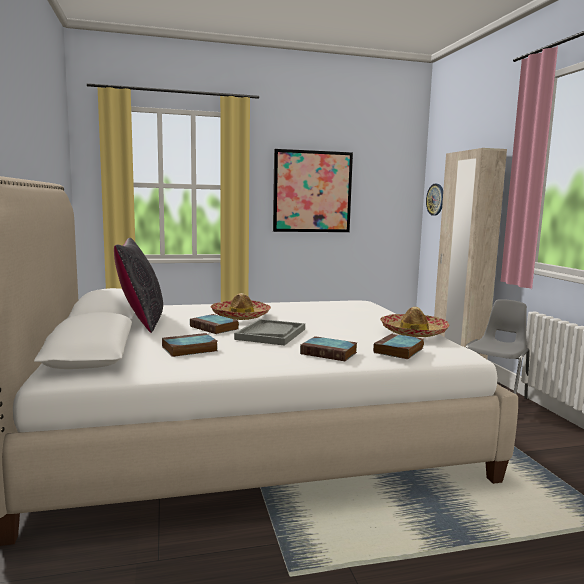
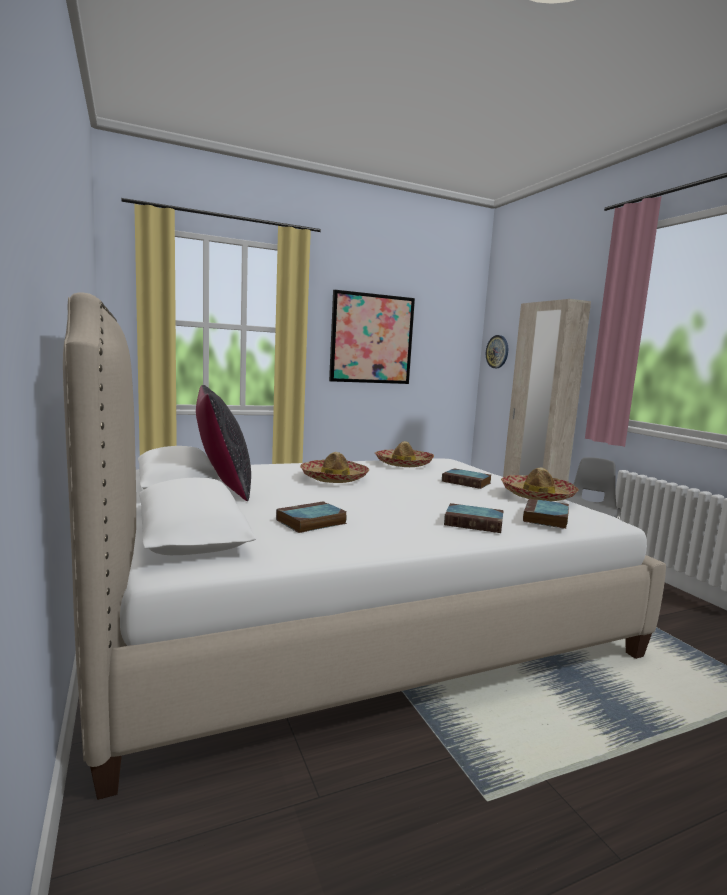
camera: 10 degrees left, 0 degrees up
book [190,314,239,334] -> book moved to [442,468,491,489]
grey tray [234,319,305,346] -> none
none -> hat [375,441,434,467]

